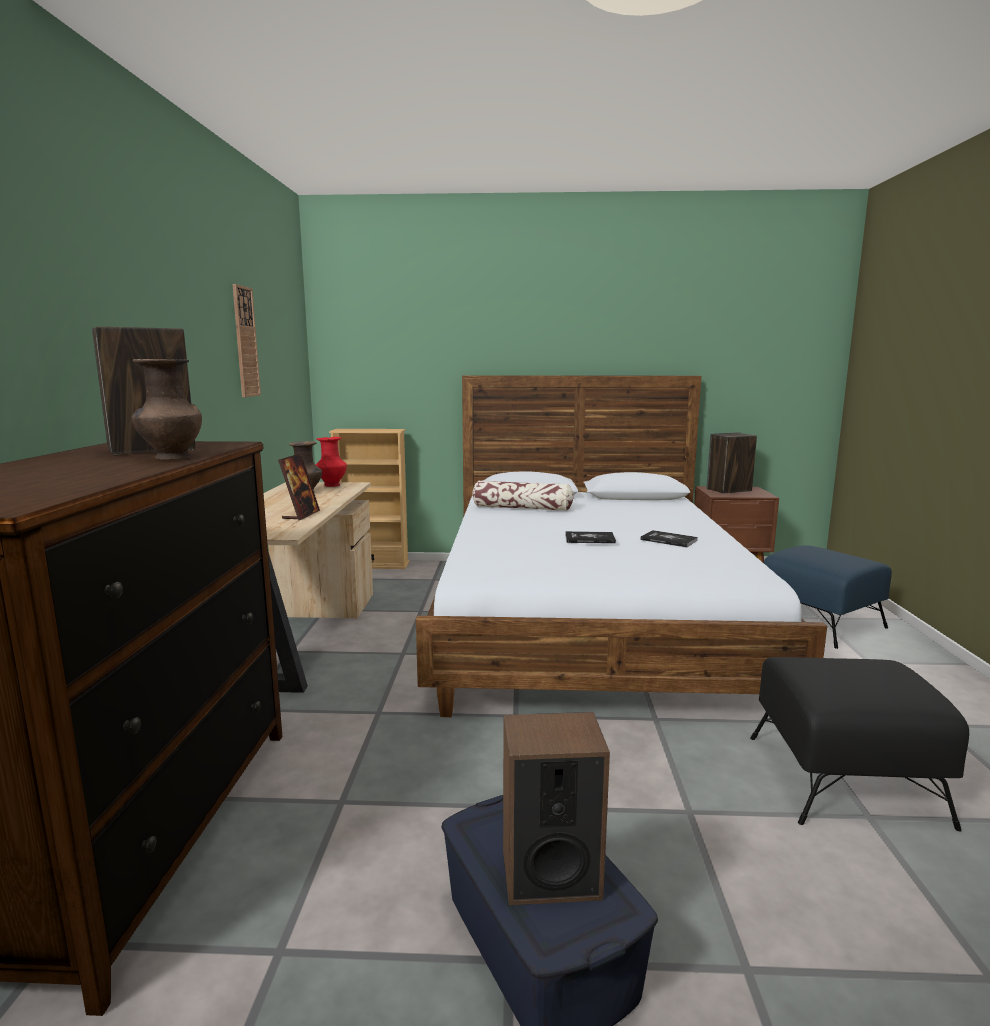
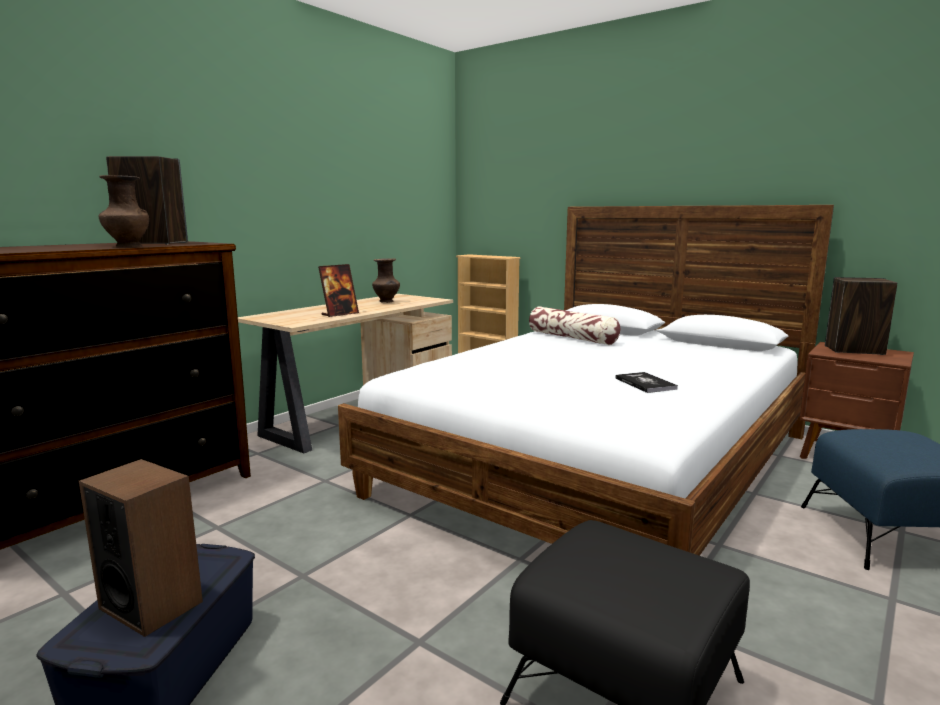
camera: 35 degrees right, 0 degrees up
wall clock [232,284,261,397] -> none
red vase [316,437,347,487] -> none
book [565,531,616,544] -> none

